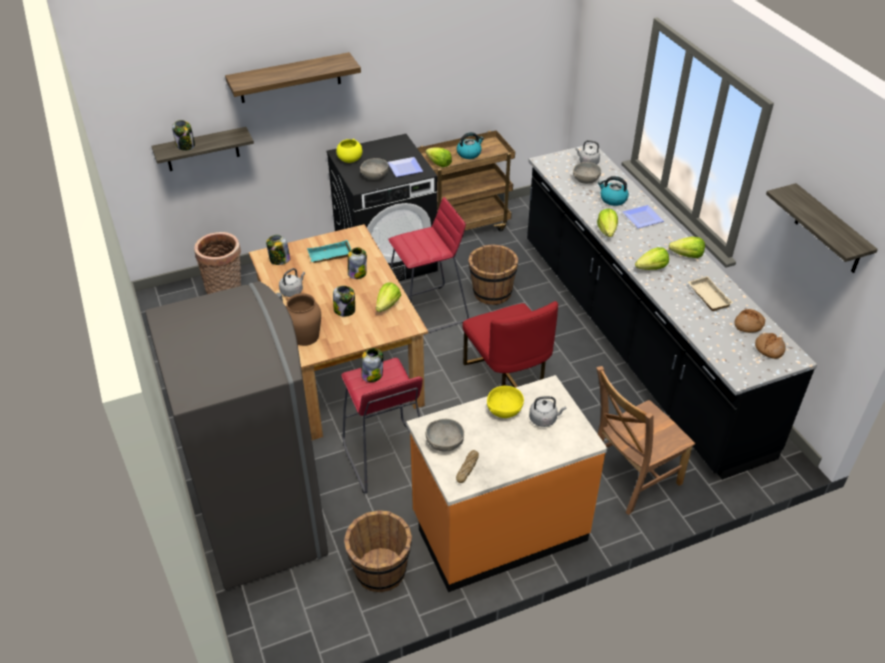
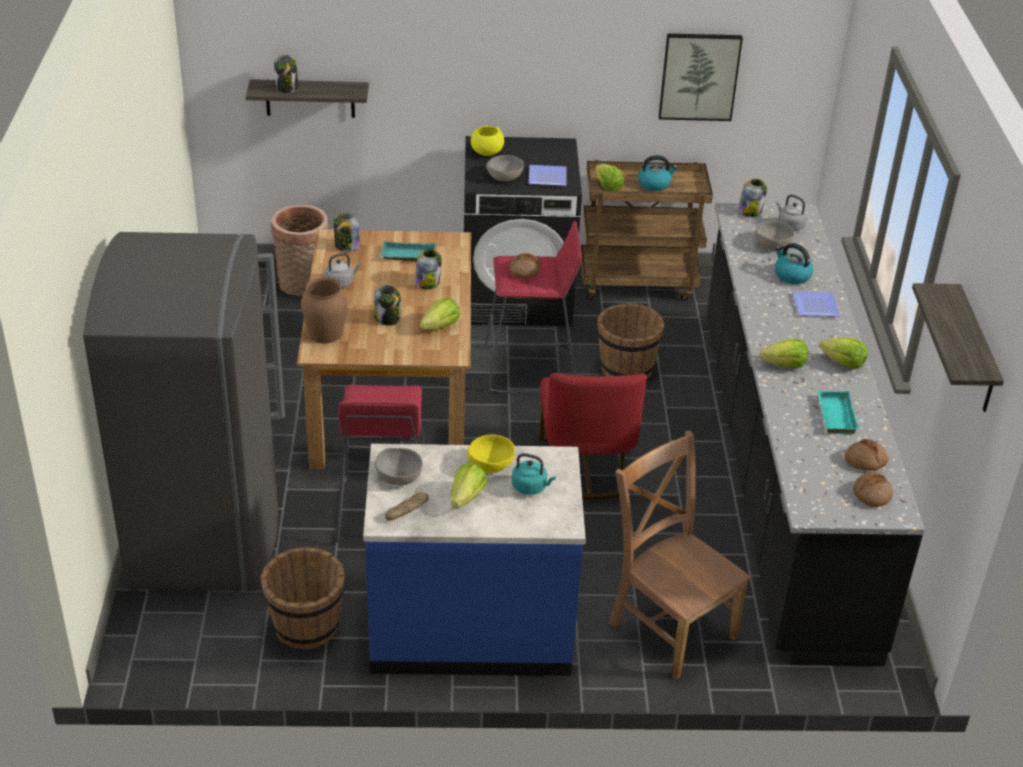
camera: 20 degrees right, 5 degrees down
shelf [225,52,361,103] -> none
jar [361,348,383,382] -> jar moved to [738,179,767,217]
orange counter [406,375,607,592] -> blue counter [363,444,586,676]
grey kettle [529,396,566,427] -> turquoise kettle [512,453,556,495]
brown chair [596,366,695,515] -> brown chair turned 60 degrees clockwise [609,430,751,679]
lettuce [597,208,618,237] -> lettuce moved to [451,463,488,509]
beige tray [688,276,734,311] -> turquoise tray [817,391,859,434]
none -> bread [509,253,540,279]
none -> picture [658,33,743,121]

